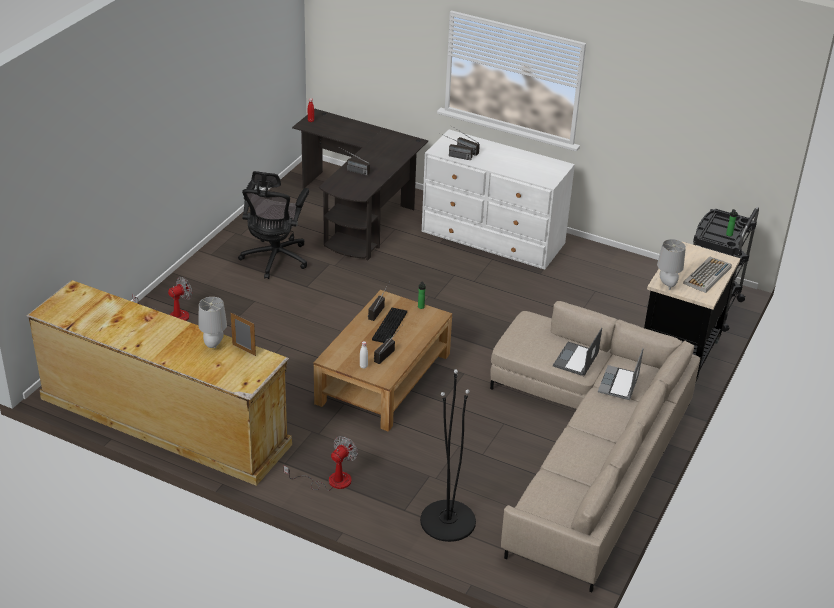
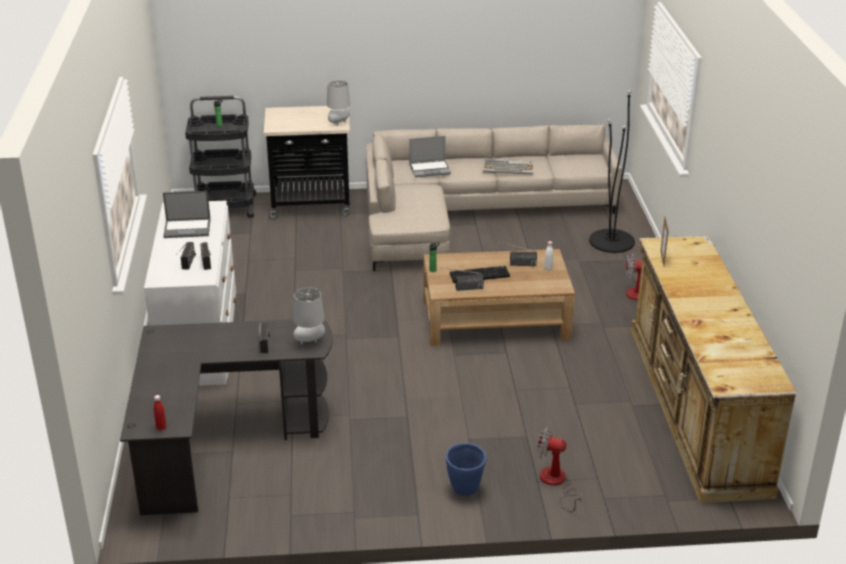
camera: 120 degrees left, 5 degrees down
grey table lamp [198,297,227,348] -> grey table lamp moved to [293,288,325,345]
office chair [238,171,309,279] -> none
laptop [553,328,602,376] -> laptop moved to [163,191,211,238]
keyboard [683,257,732,293] -> keyboard moved to [483,159,534,175]
none -> blue planter [446,443,486,496]

